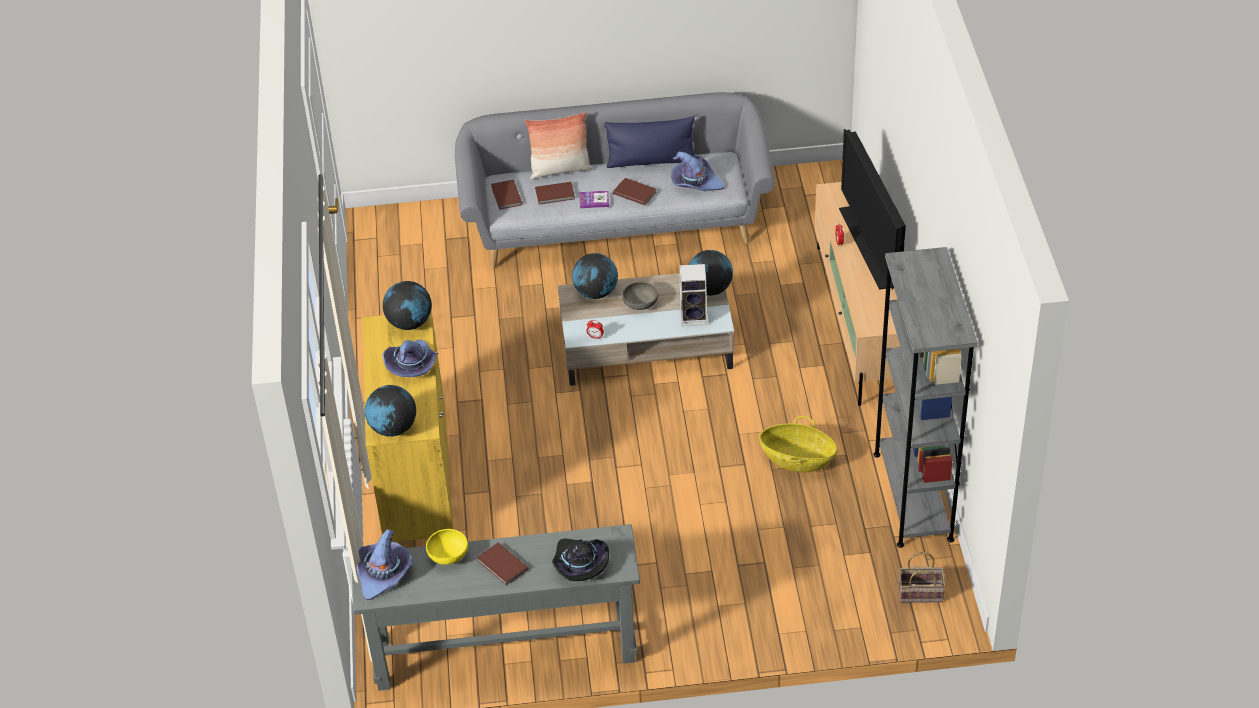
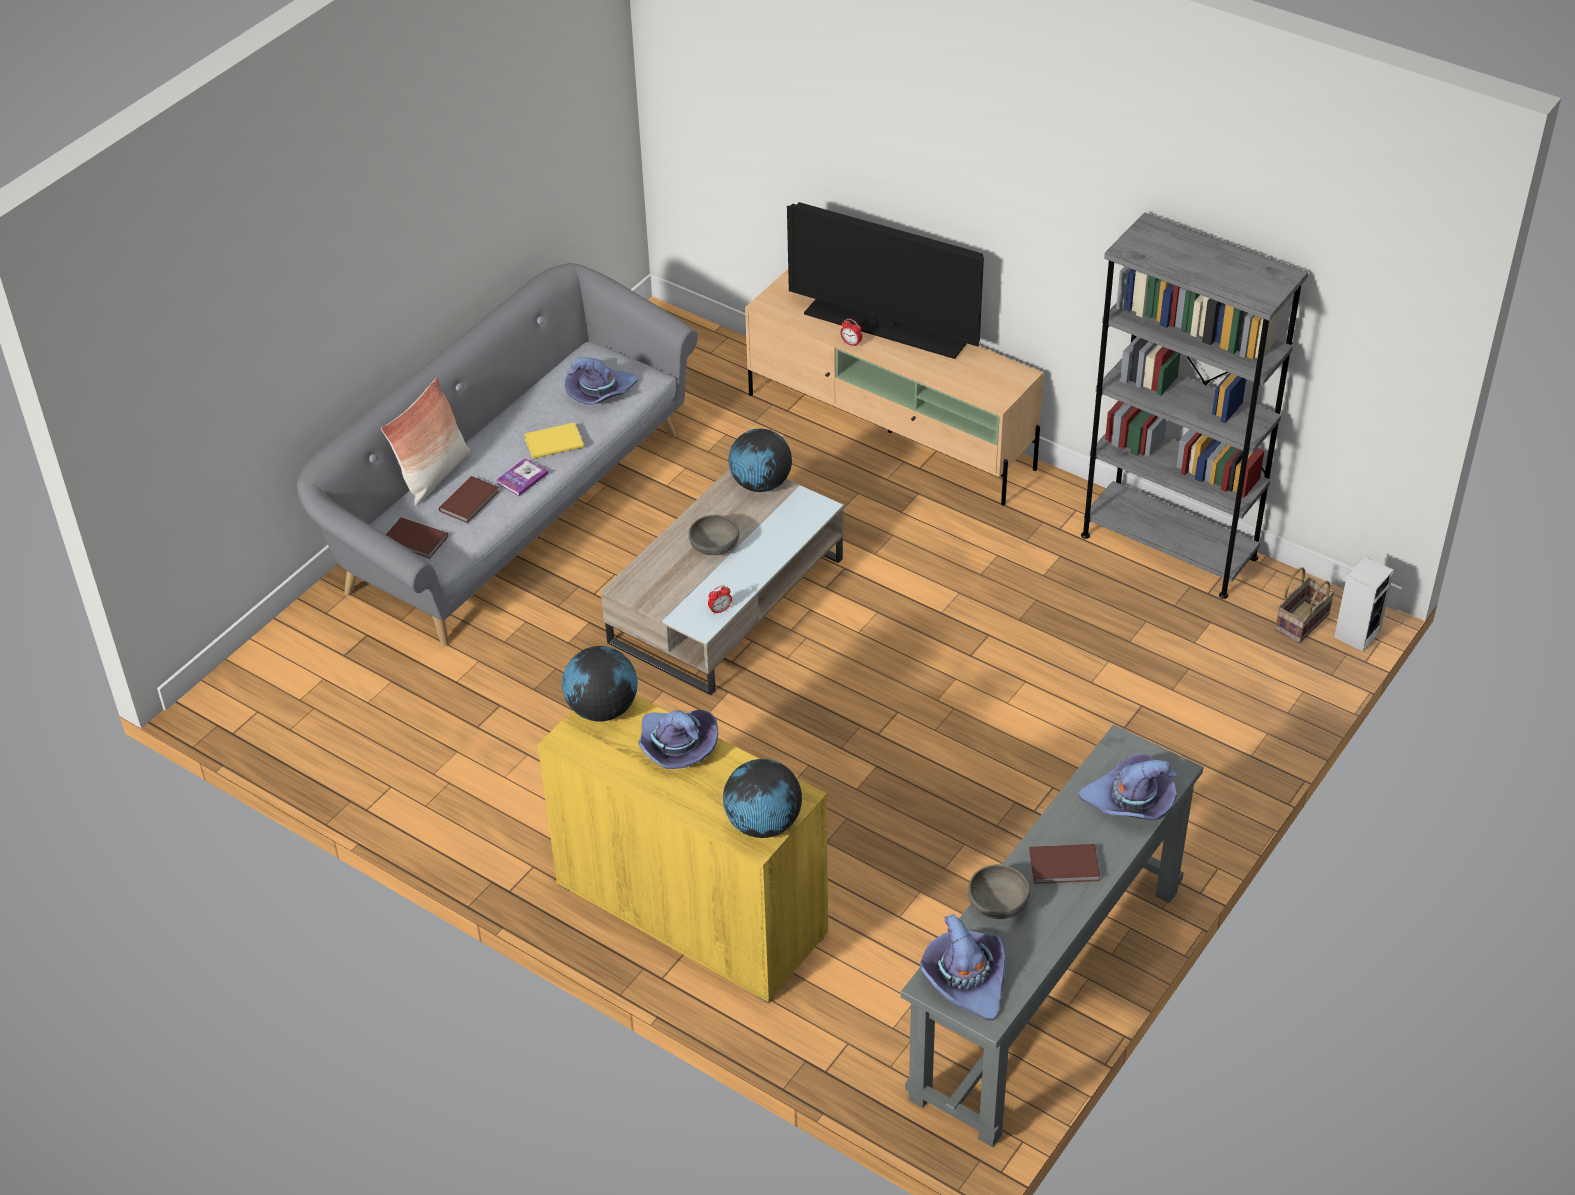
camera: 50 degrees left, 0 degrees up
yellow bowl [426,529,468,565] -> grey bowl [968,865,1030,919]
black hat [552,538,609,581] -> purple hat [1079,754,1177,820]
globe [572,253,618,299] -> none
blue pillow [604,117,695,168] -> none
brown book [613,178,656,205] -> yellow book [524,422,584,459]
speaker [679,264,707,326] -> speaker moved to [1334,556,1394,651]
basket [759,416,837,472] -> none

